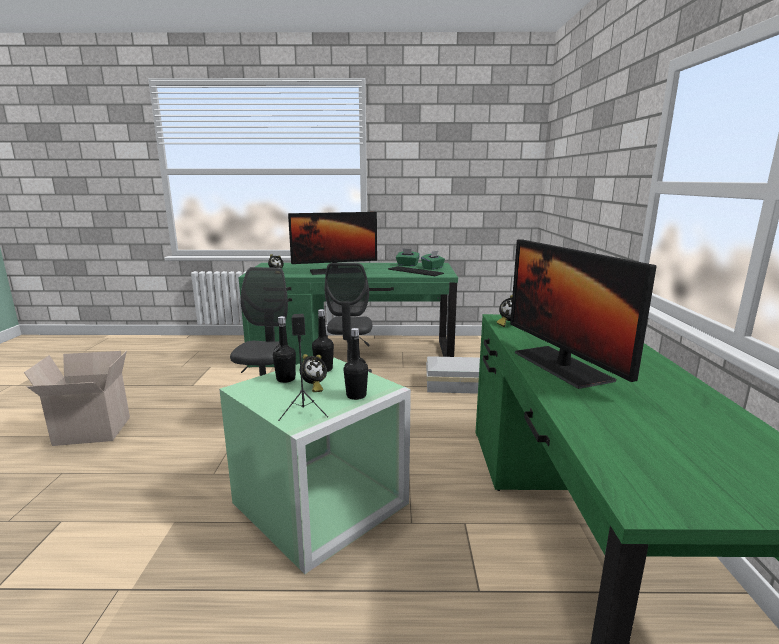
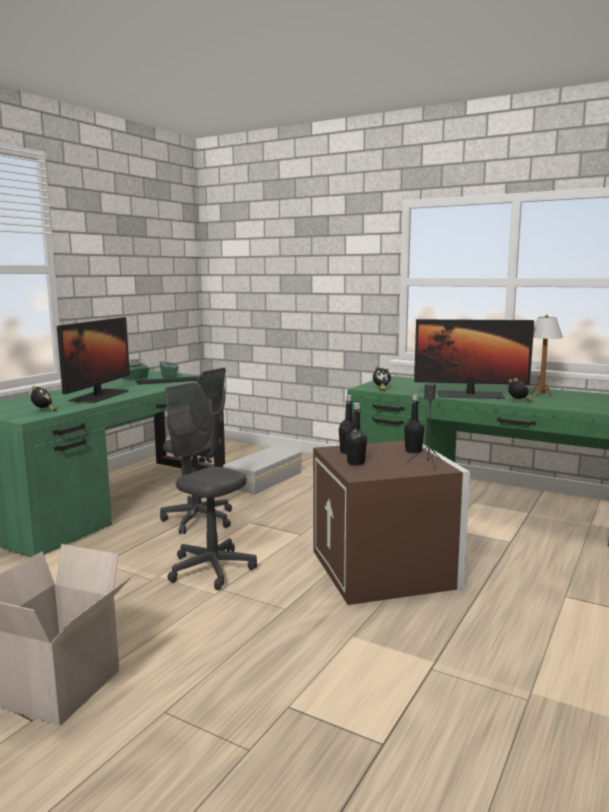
camera: 60 degrees left, 5 degrees down
green storage box [219,357,411,574] -> brown storage box [313,441,470,605]
alarm clock [300,354,327,392] -> alarm clock moved to [508,378,533,402]
none -> table lamp [531,315,563,396]

